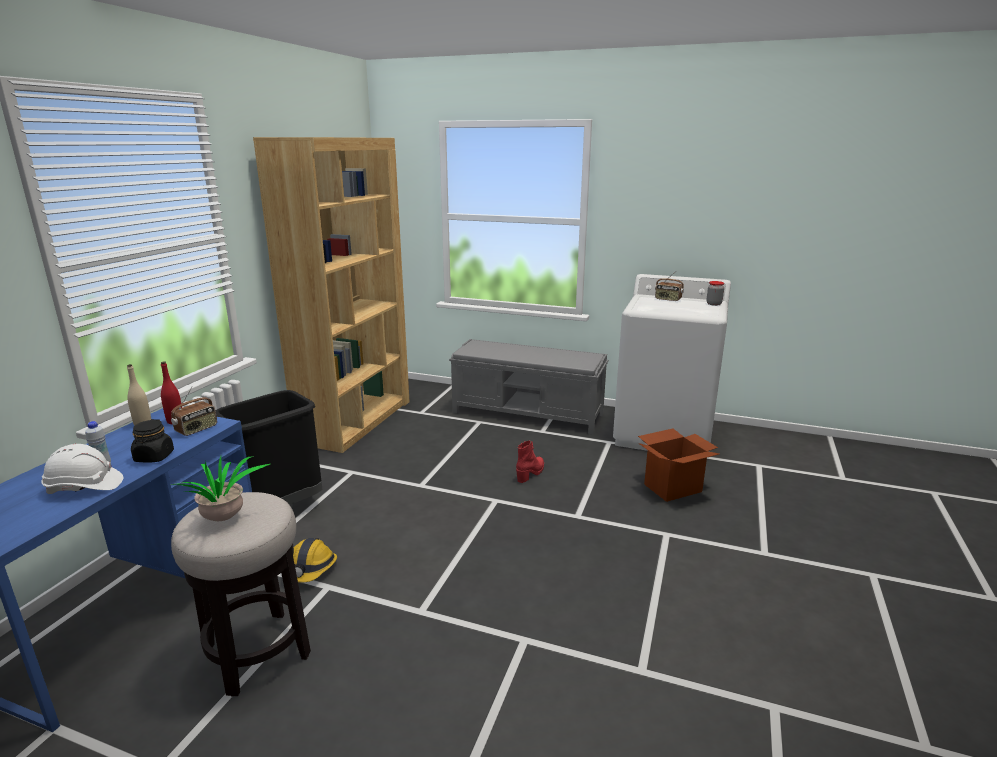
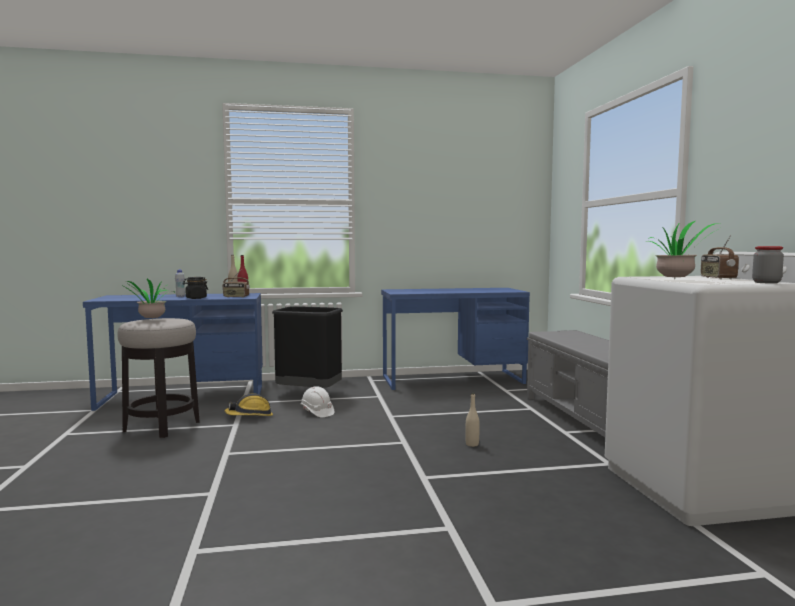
camera: 60 degrees right, 15 degrees down
white hard hat [41,444,123,494] -> white hard hat moved to [300,386,334,417]
brown bookcase [253,137,410,453] -> blue desk [381,288,530,390]
red boot [516,440,544,483] -> beige bottle [465,393,480,447]
cardboard box [638,429,719,502] -> none
none -> potted plant [644,221,720,279]

